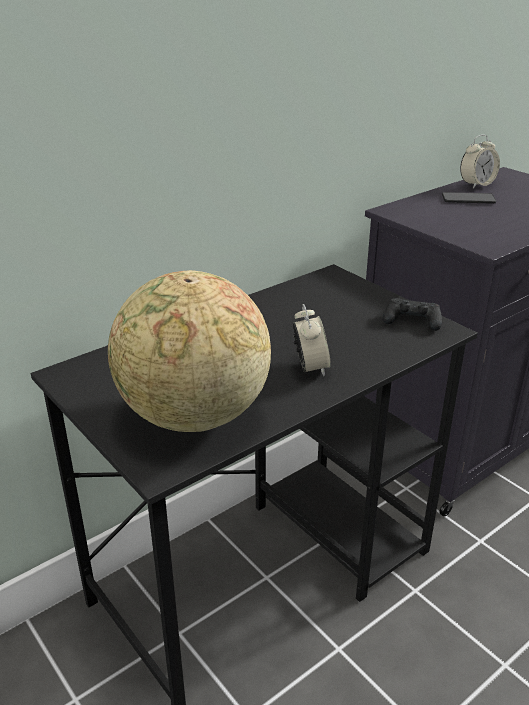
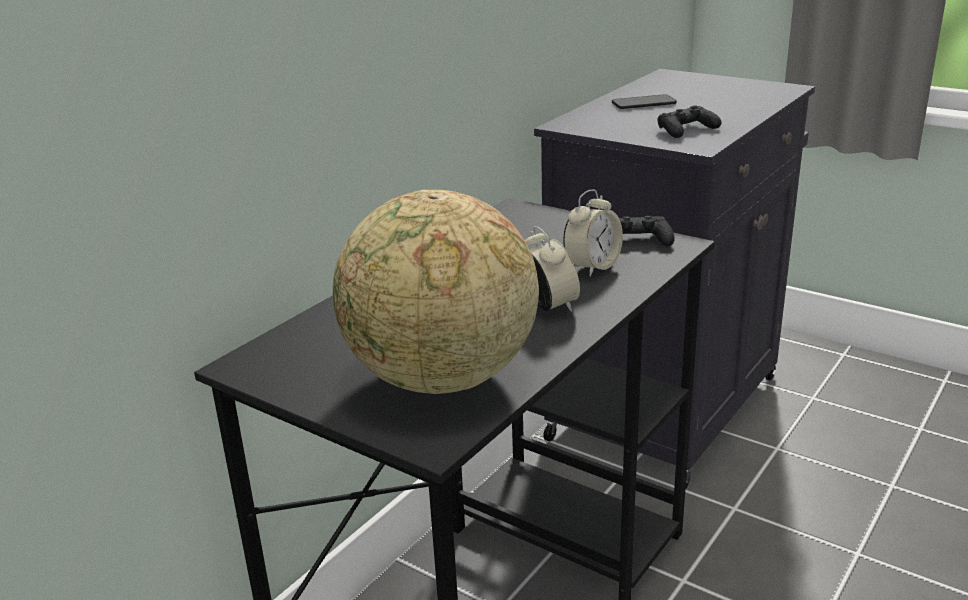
camera: 15 degrees left, 5 degrees down
alarm clock [460,135,500,189] -> alarm clock moved to [563,189,623,277]
none -> black game controller [657,105,722,138]

